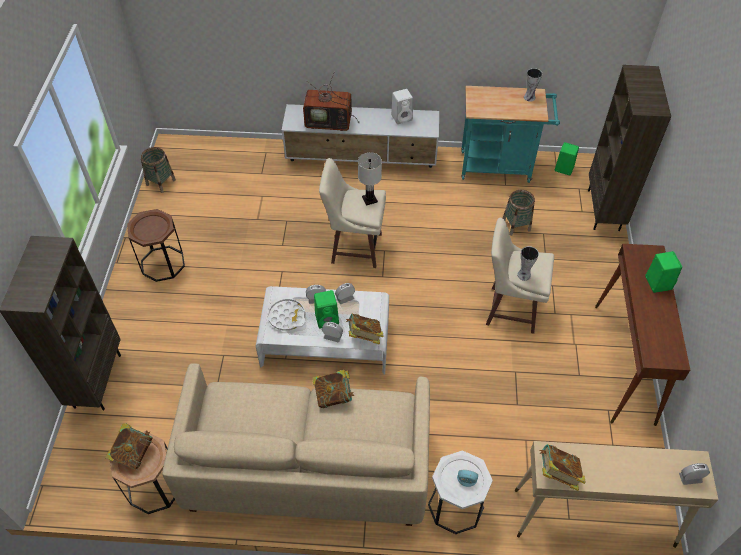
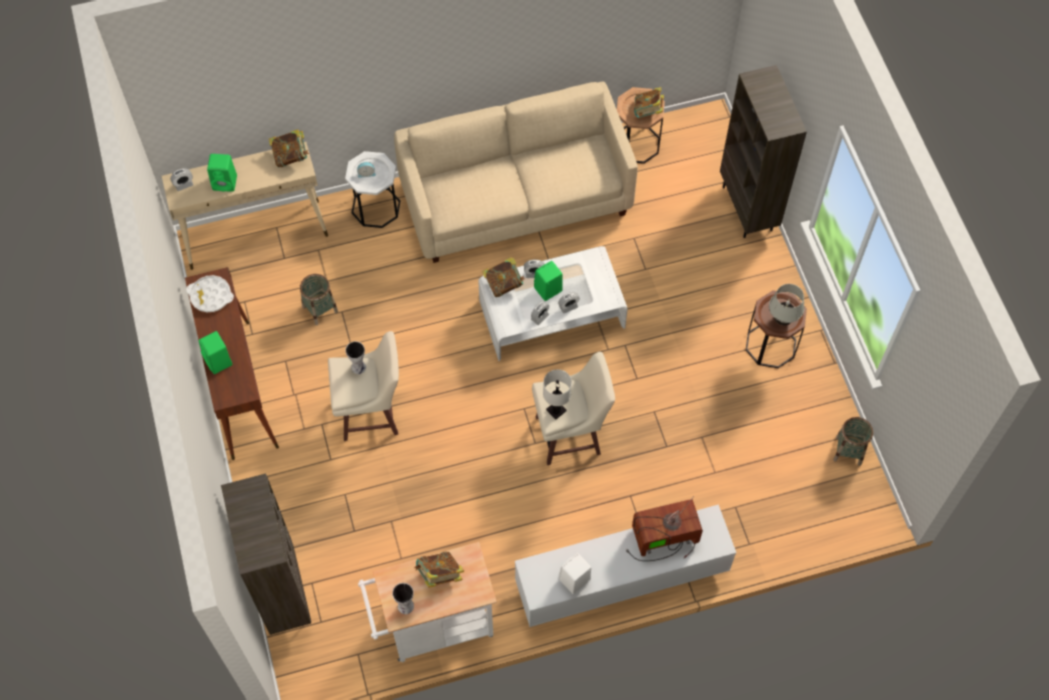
camera: 160 degrees right, 10 degrees up
white tray [268,299,306,331] -> white tray moved to [186,275,234,312]
book [312,370,354,408] -> book moved to [414,551,464,588]
turquoise cart [461,86,560,183] -> white cart [358,542,497,662]
basket [503,190,535,236] -> basket moved to [300,274,338,325]
green speaker [555,142,579,175] -> green speaker moved to [207,154,237,192]
none -> white table lamp [769,284,804,325]

